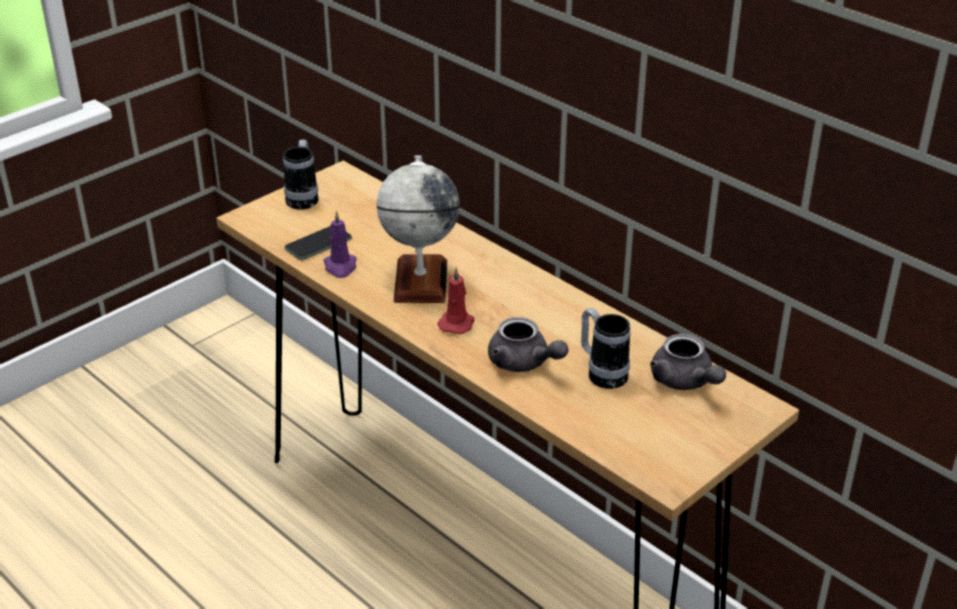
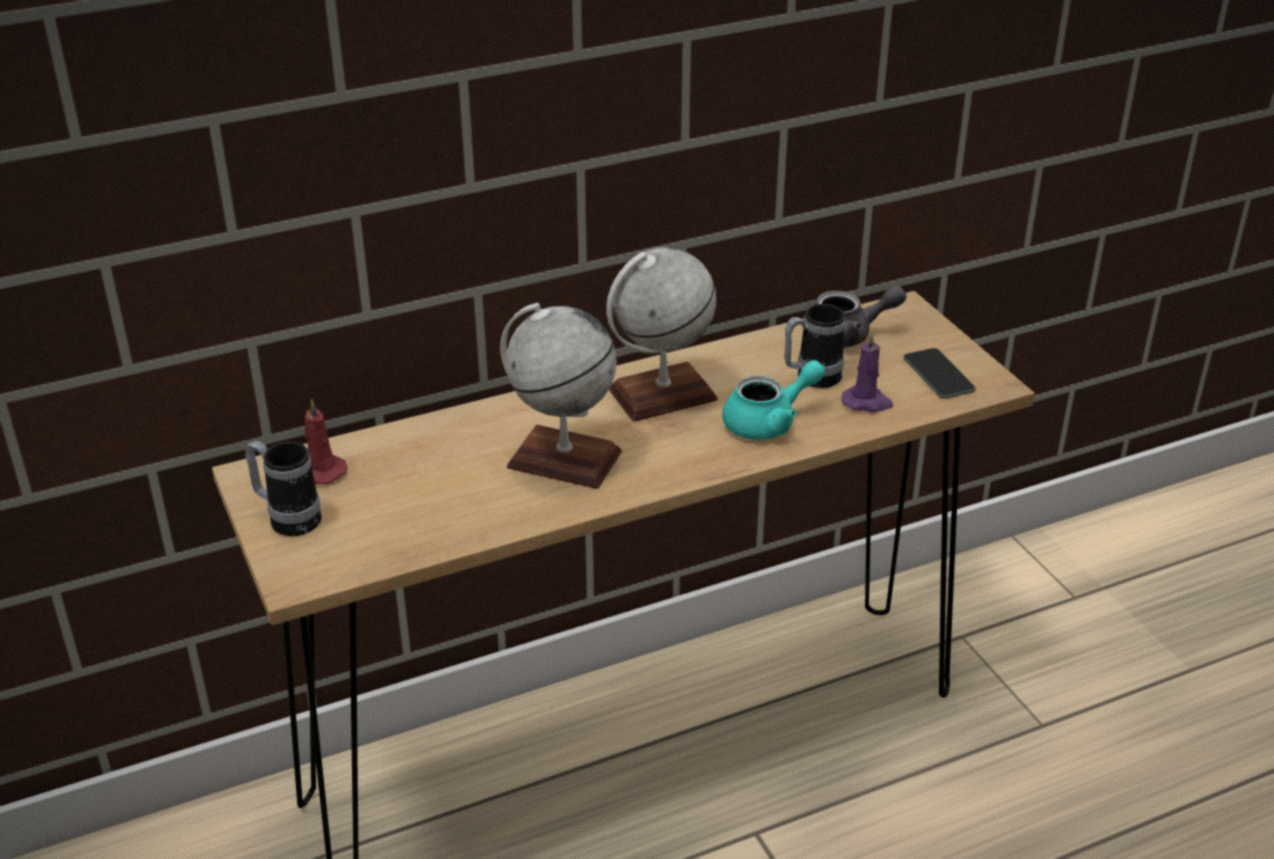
camera: 70 degrees left, 0 degrees up
phone [284,226,352,260] -> phone moved to [903,348,976,399]
purple candle [324,210,357,278] -> purple candle moved to [842,331,893,412]
red candle [438,267,474,334] -> red candle moved to [304,399,347,485]
grey teapot [488,317,569,372] -> turquoise teapot [722,360,825,440]
none -> globe [606,247,718,422]

